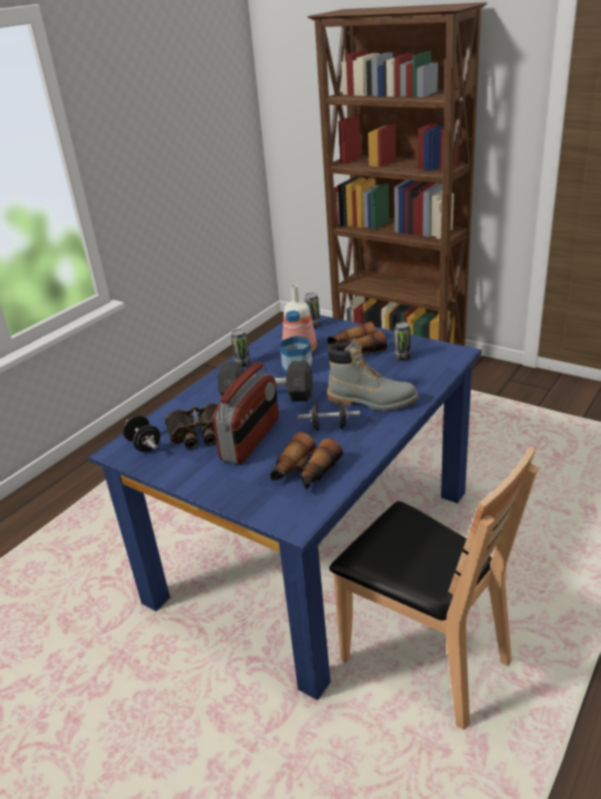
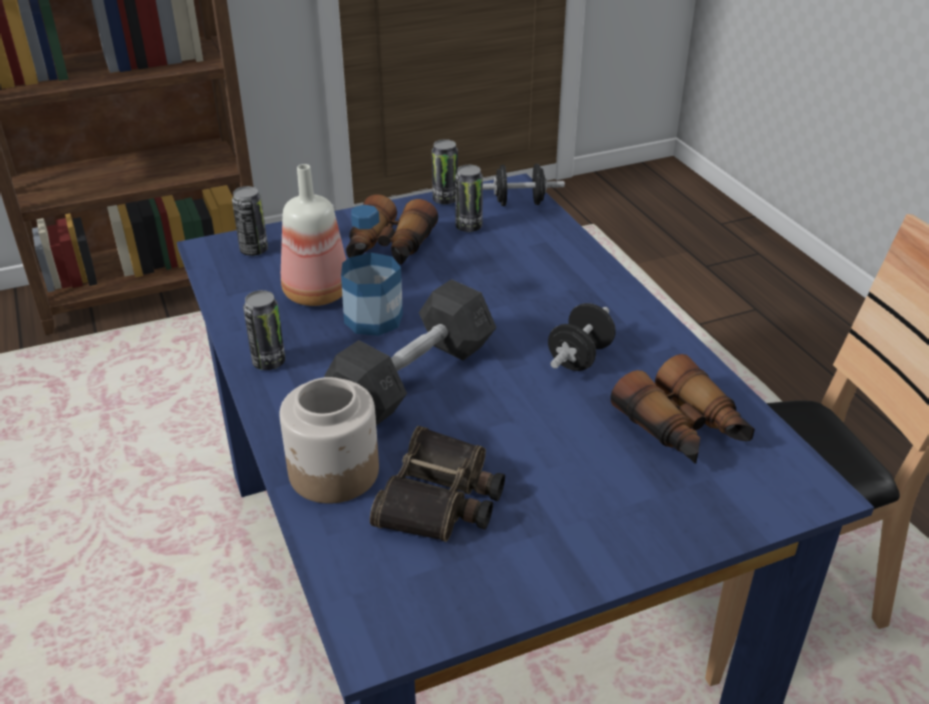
camera: 60 degrees left, 5 degrees up
black dumbbell [123,415,161,452] -> black dumbbell moved to [483,164,565,206]
radio [212,362,279,464] -> none
grey boot [327,338,418,411] -> none
none -> jar [279,377,379,504]
none -> can [432,139,458,204]

